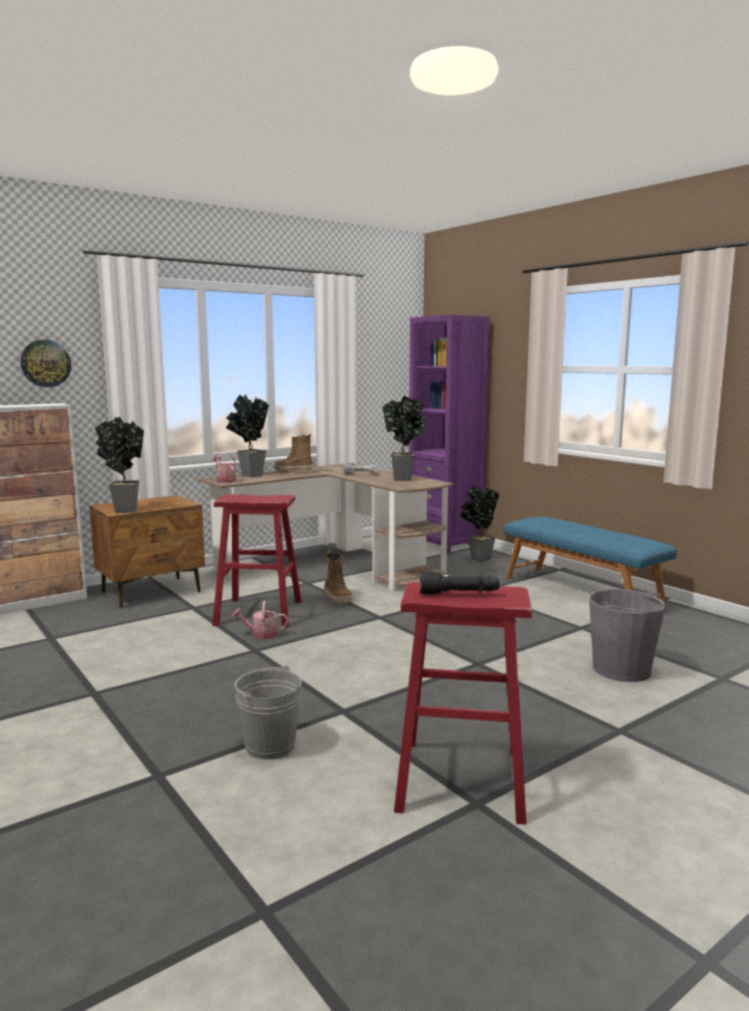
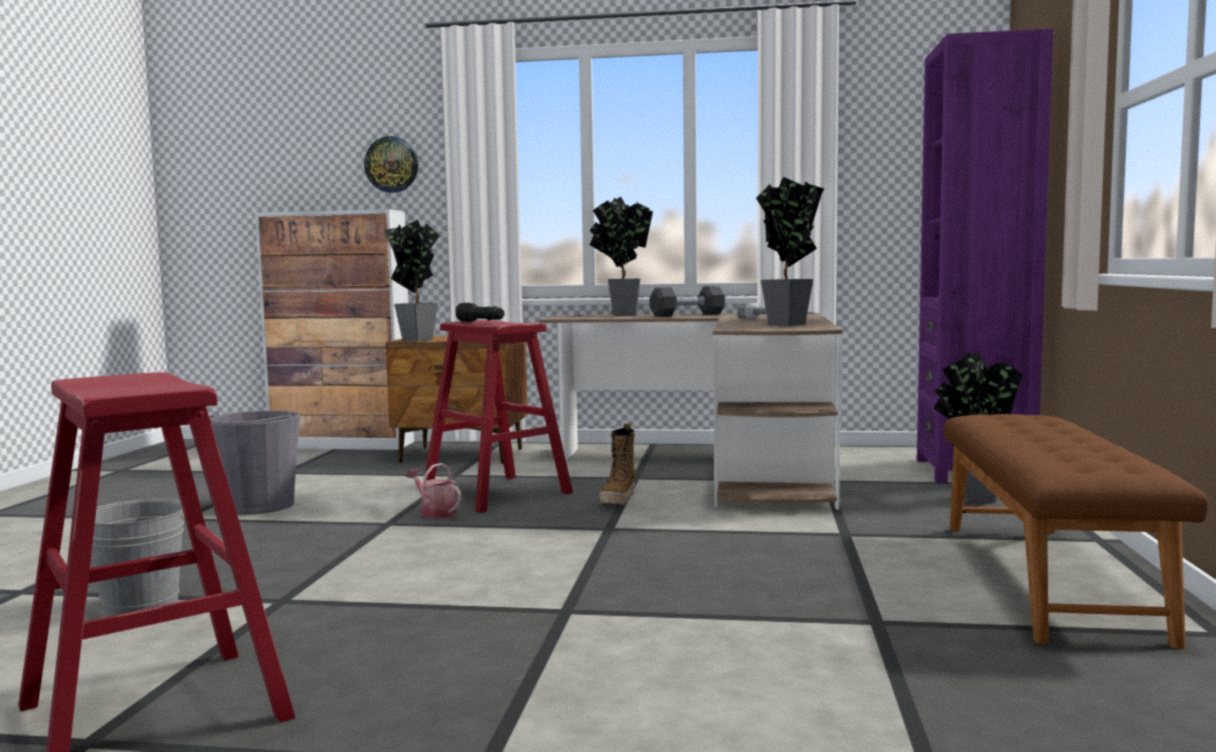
camera: 45 degrees right, 5 degrees down
watering can [213,453,236,483] -> none
boot [275,434,313,473] -> black dumbbell [650,286,725,317]
black flashlight [420,571,500,594] -> black flashlight moved to [455,303,505,322]
blue bench [503,517,677,608] -> brown bench [944,414,1209,649]
grey bucket [589,589,666,682] -> grey bucket moved to [209,410,300,515]

